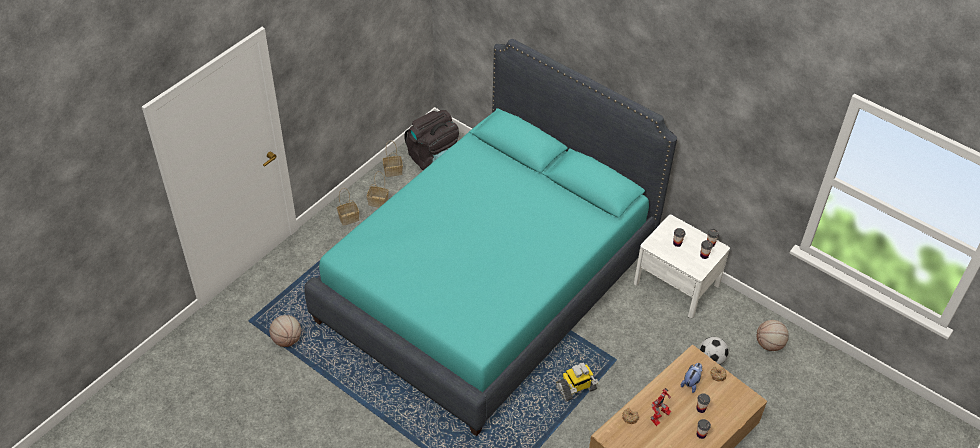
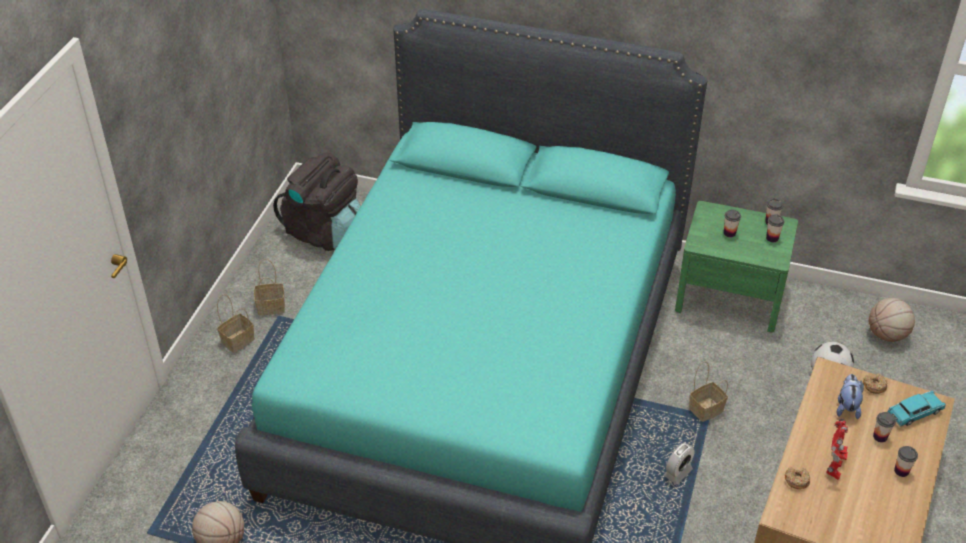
camera: 20 degrees left, 5 degrees down
basket [383,141,403,177] -> basket moved to [689,361,728,422]
toy robot [556,362,598,402] -> alarm clock [664,443,695,484]
white nightstand [634,215,730,318] -> green nightstand [675,201,798,333]
none -> turquoise toy car [887,391,946,427]

